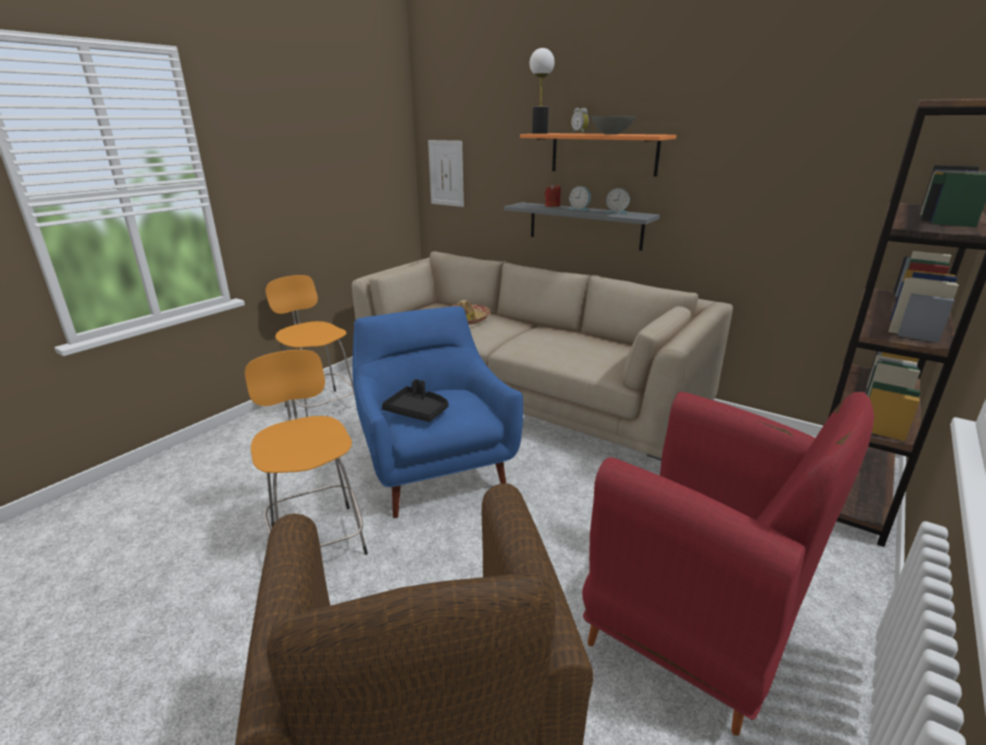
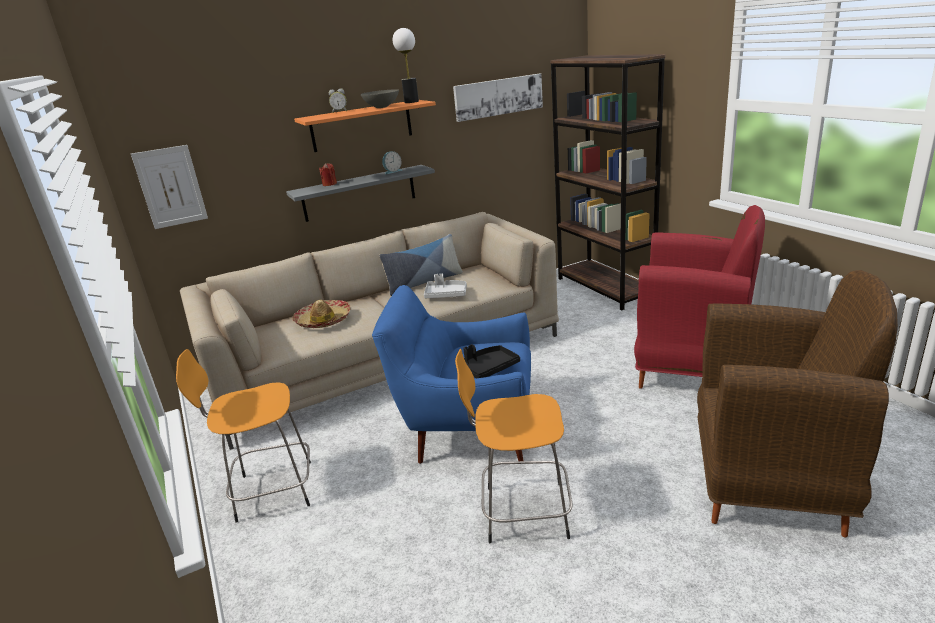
camera: 60 degrees left, 0 degrees up
table lamp [530,48,555,134] -> table lamp moved to [393,28,419,103]
alarm clock [569,186,591,211] -> none
red armchair [582,392,874,736] -> red armchair turned 45 degrees clockwise [634,205,765,389]
none -> pillow [379,234,463,296]
none -> grey tray [424,274,467,298]
none -> picture [453,74,543,122]

